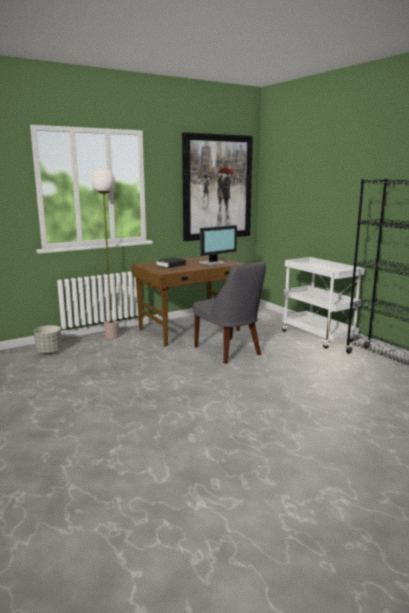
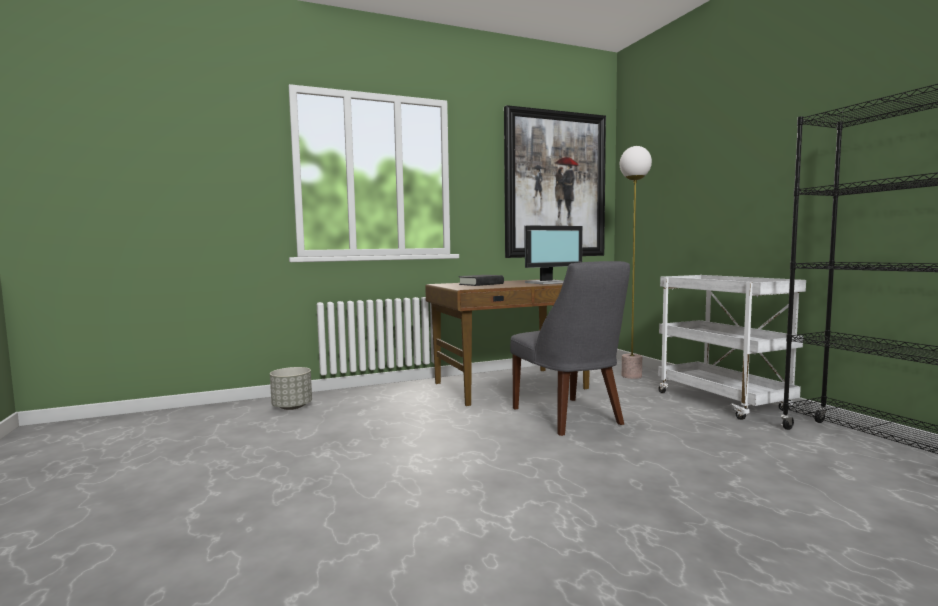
camera: 10 degrees right, 10 degrees down
floor lamp [91,168,119,339] -> floor lamp moved to [620,146,652,379]

